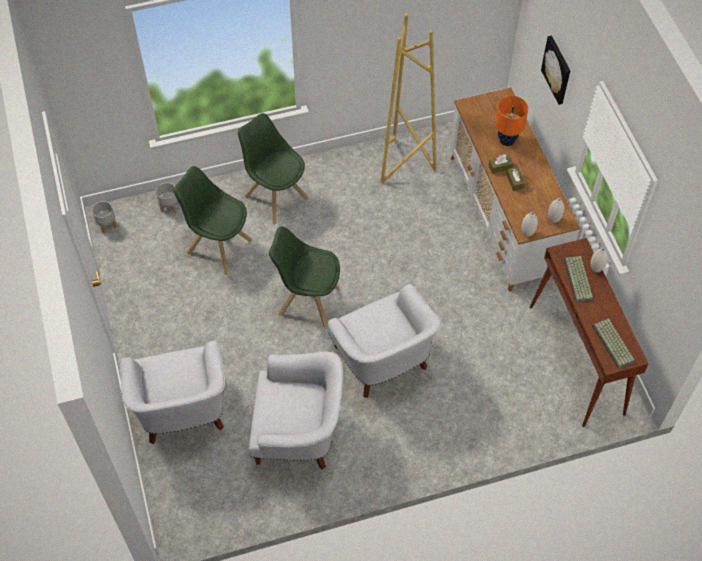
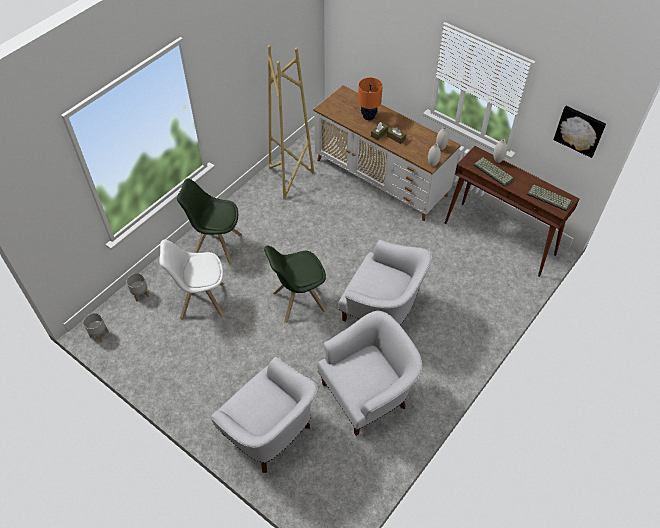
camera: 35 degrees left, 5 degrees down
green chair [174,166,252,274] -> white chair [159,240,224,319]
picture [541,36,570,105] -> picture moved to [553,106,606,158]

